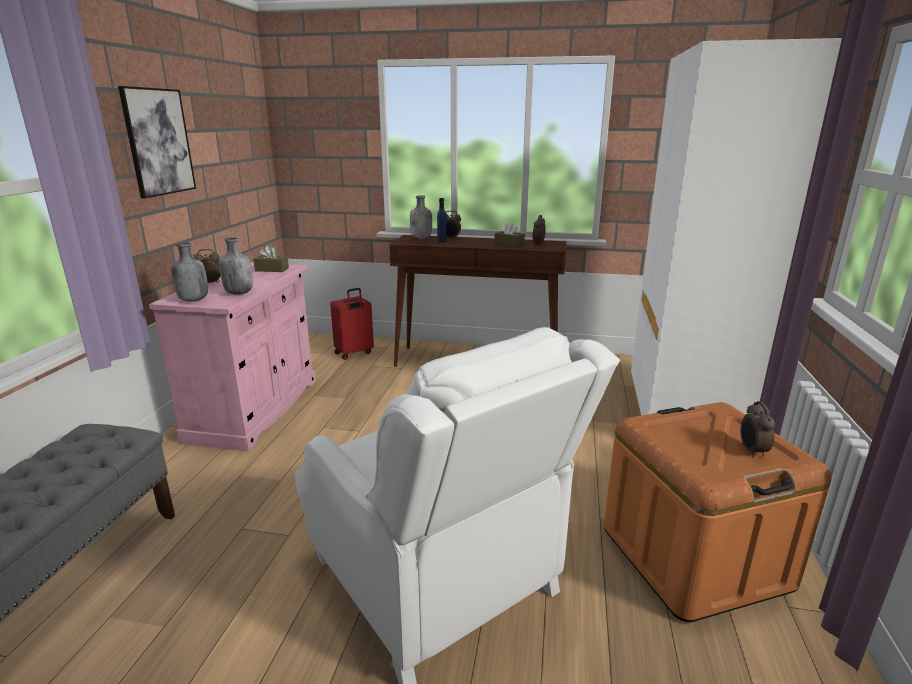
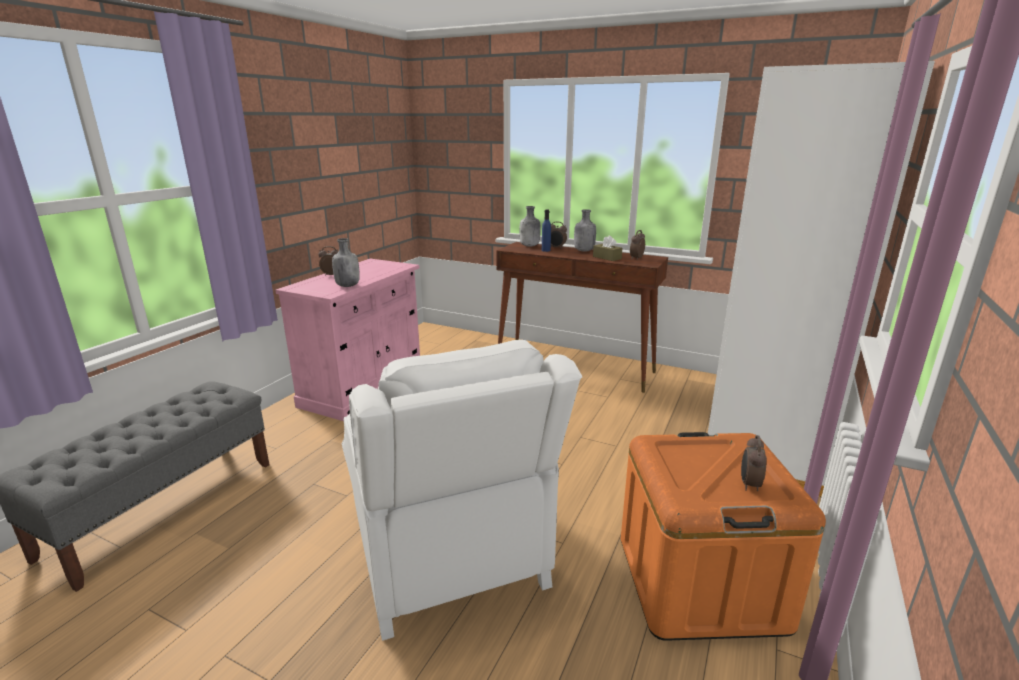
camera: 15 degrees right, 0 degrees up
picture [118,86,196,198] -> none
grey bottle [171,242,208,302] -> grey bottle moved to [574,209,596,252]
brown tissue box [253,245,289,272] -> none
red suitcase [330,288,374,360] -> none

